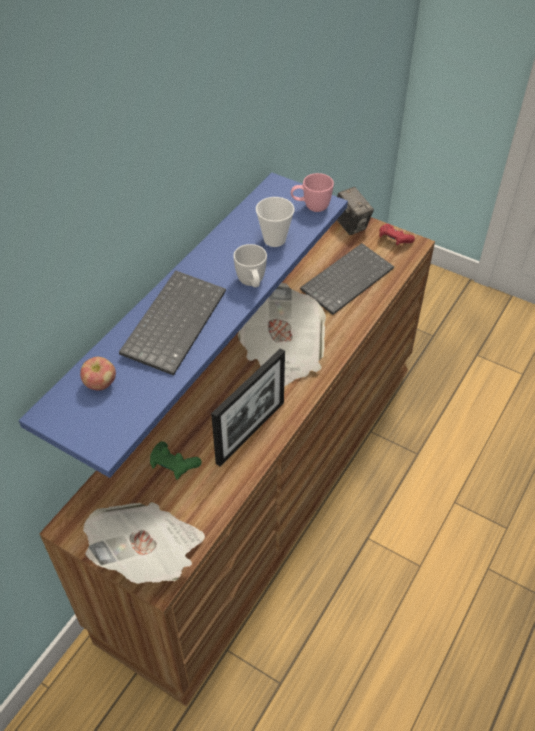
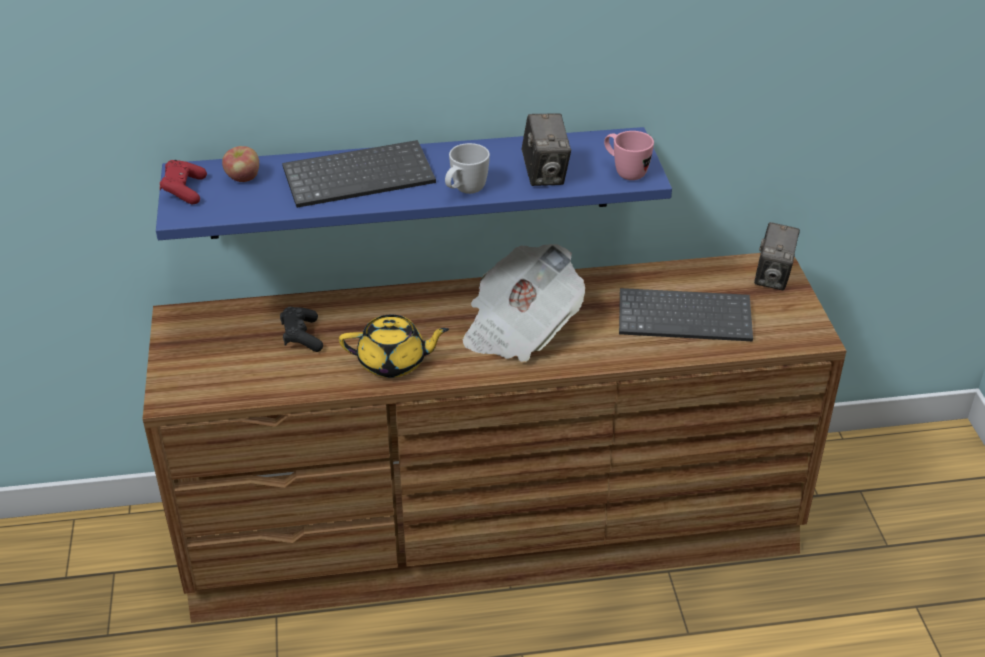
camera: 50 degrees right, 10 degrees down
newspaper [83,502,205,584] -> none
green game controller [150,441,201,480] -> black game controller [280,307,323,352]
picture frame [211,348,285,467] -> yellow teapot [339,315,449,378]
cup [256,197,294,247] -> camera [522,113,571,186]
red game controller [379,224,415,245] -> red game controller moved to [160,160,207,204]

